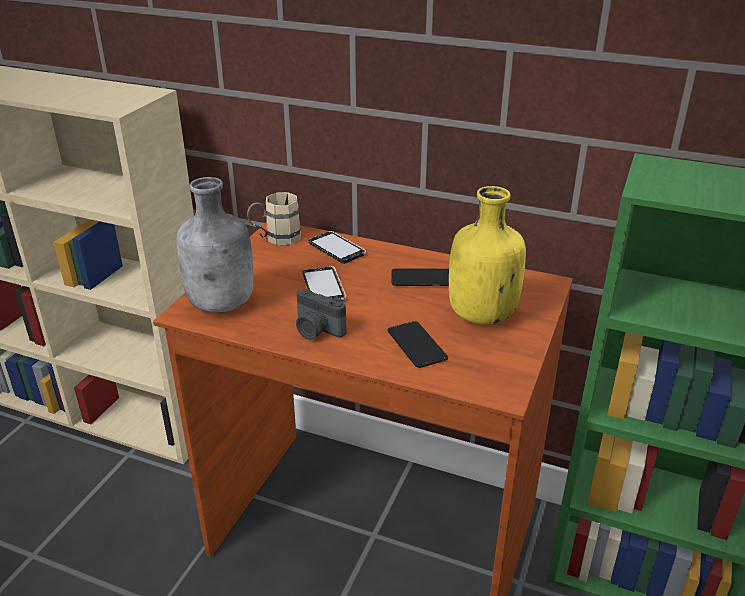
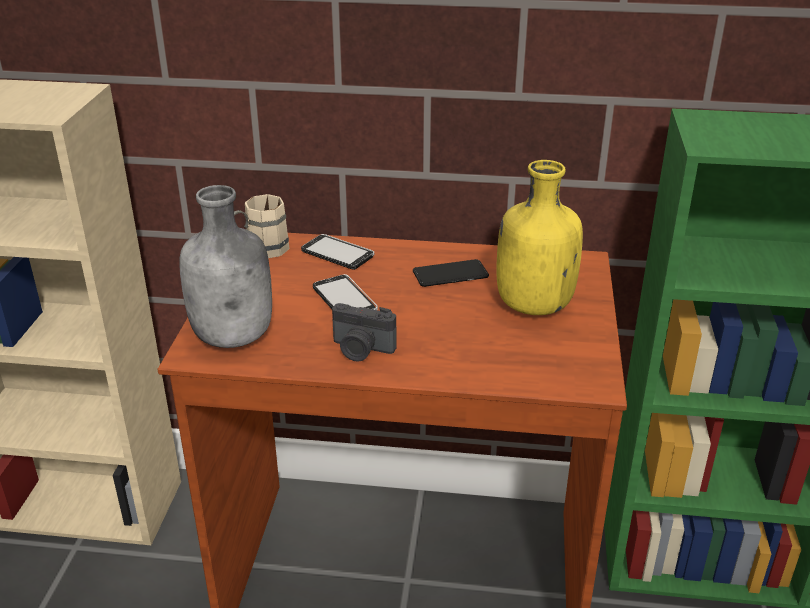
camera: 15 degrees left, 0 degrees up
phone [387,321,448,368] -> none

